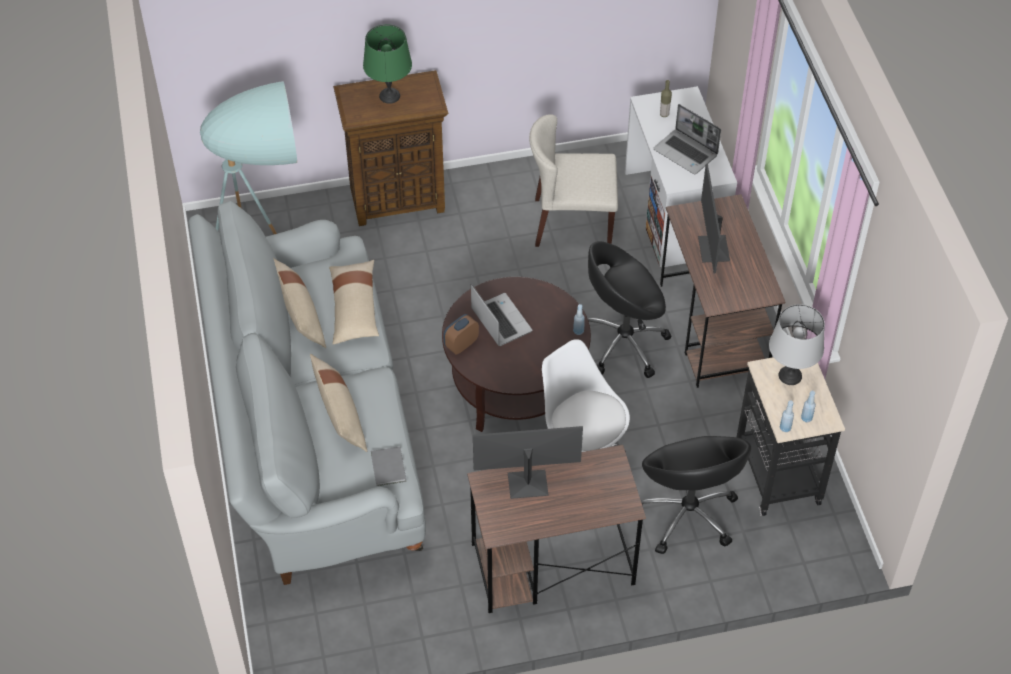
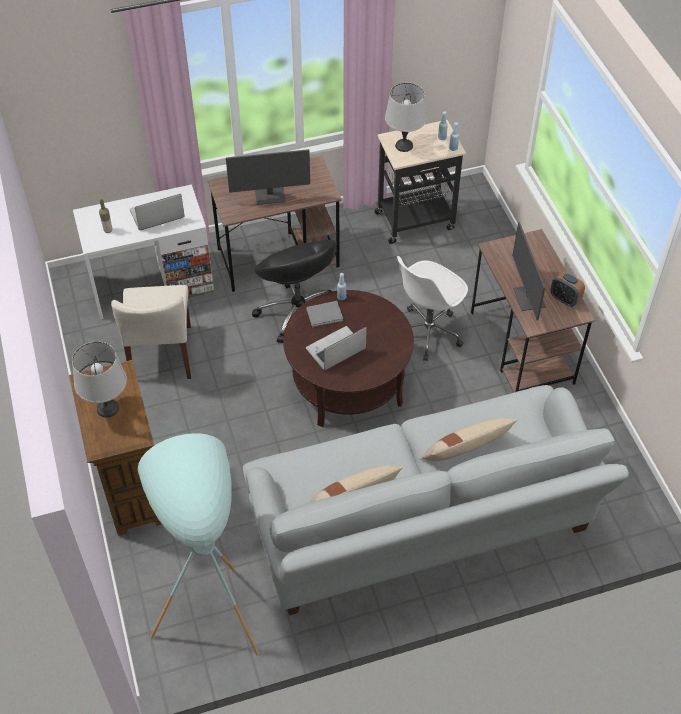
camera: 95 degrees left, 0 degrees up
beige pillow [329,260,379,344] -> none
green table lamp [363,24,412,104] -> grey table lamp [72,341,127,418]
grey book [371,447,406,486] -> grey book moved to [306,301,343,328]
alarm clock [443,314,479,354] -> alarm clock moved to [550,271,585,307]
black office chair [641,436,751,554] -> none
laptop [653,104,721,174] -> laptop turned 150 degrees counterclockwise [130,194,185,230]

